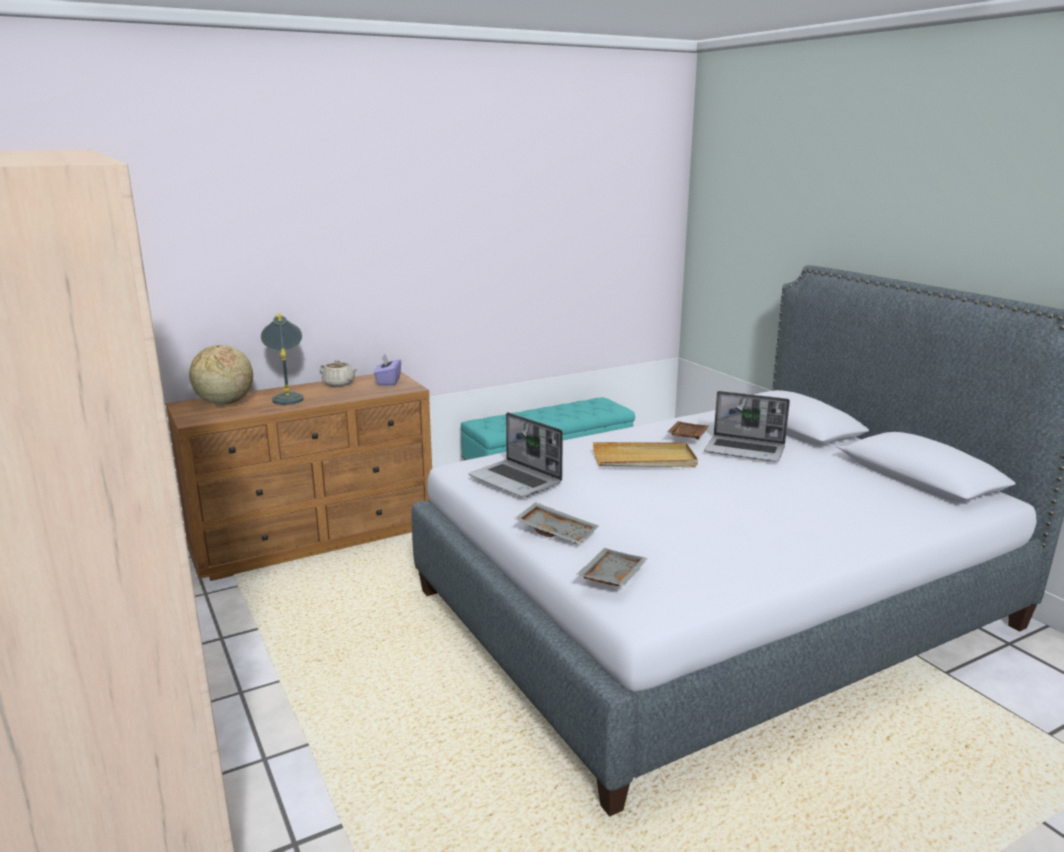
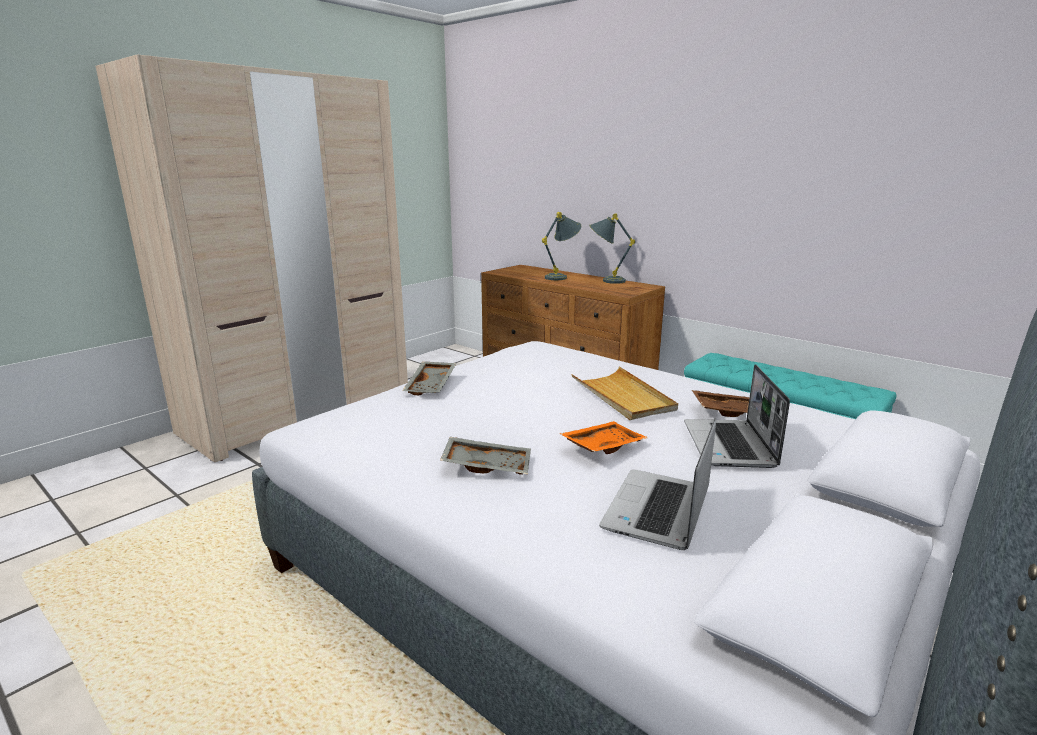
camera: 70 degrees right, 0 degrees up
globe [189,345,253,405] -> none
beige teapot [320,360,357,387] -> grey table lamp [589,213,635,284]
purple tissue box [374,354,401,385] -> none
laptop [468,412,563,497] -> laptop moved to [599,418,716,550]
grey tray [576,548,648,586] -> grey tray moved to [440,437,531,475]
none -> orange tray [560,421,648,454]

